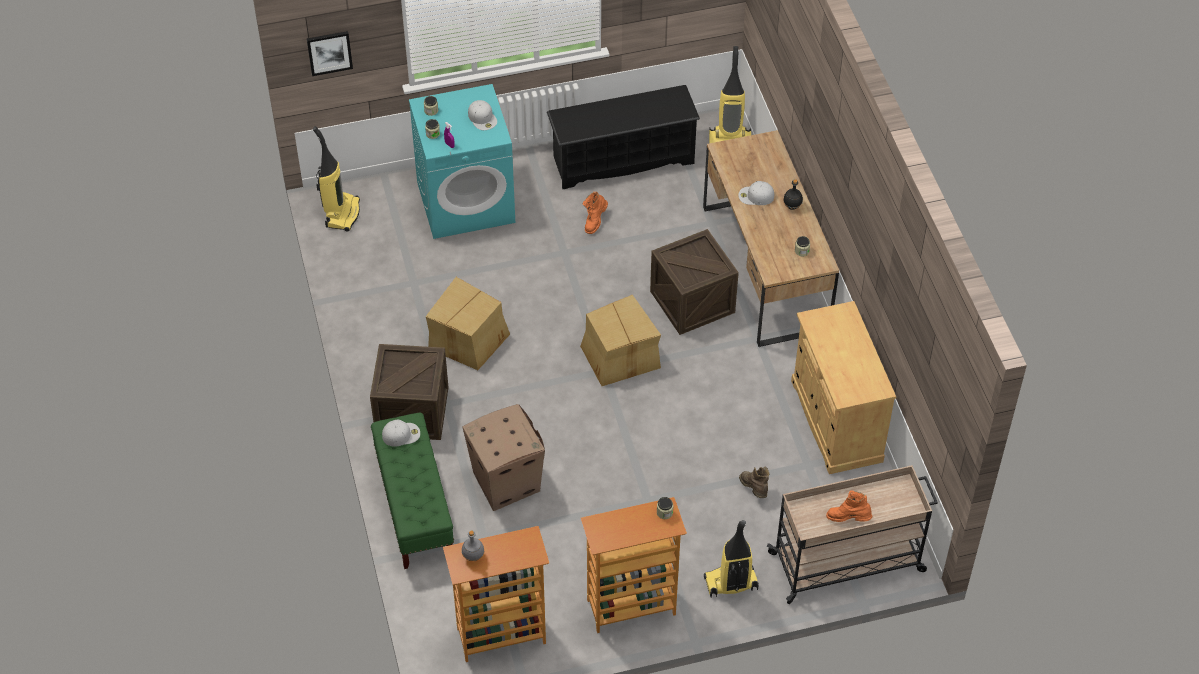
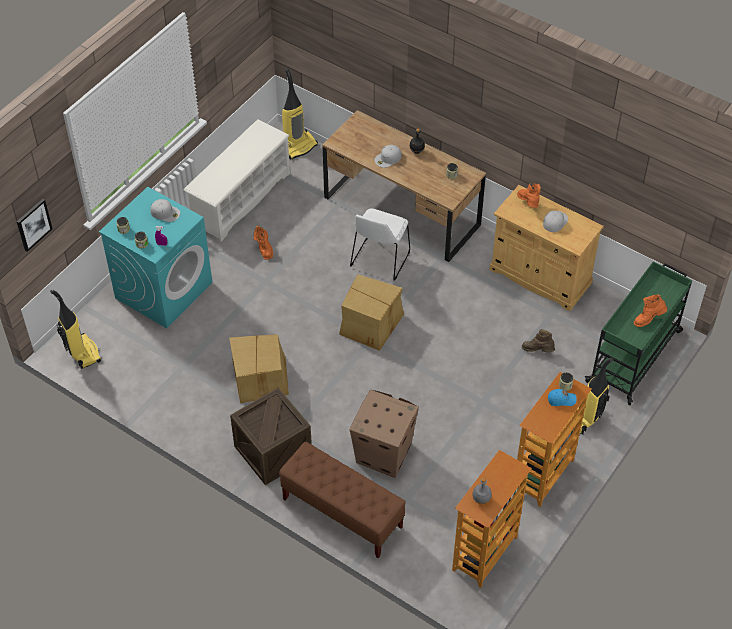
camera: 40 degrees left, 0 degrees up
green bench [371,413,454,569] -> brown bench [279,442,406,558]
white cap [382,420,420,447] -> white cap moved to [543,211,568,232]
black shoe rack [547,85,700,189] -> white shoe rack [184,119,290,242]
crate [650,229,739,335] -> white chair [350,208,410,281]
beige cart [767,465,938,604] -> green cart [585,262,692,405]
none -> orange boot [517,183,541,208]
none -> blue cap [548,389,577,406]

